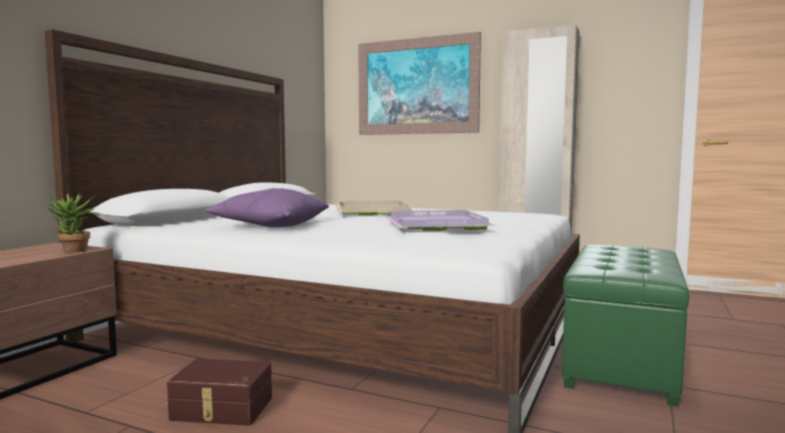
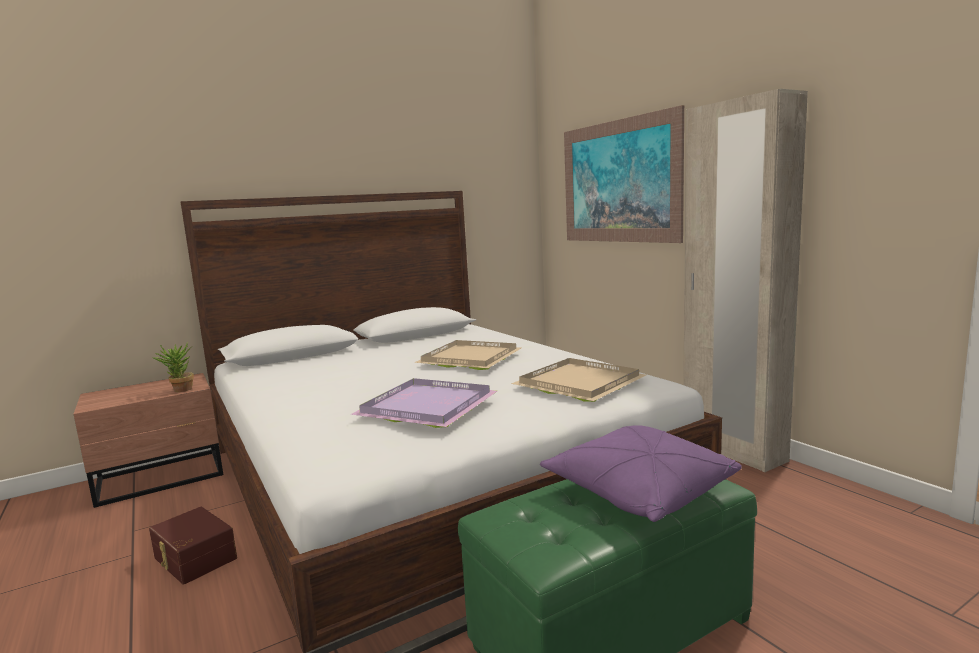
camera: 35 degrees right, 5 degrees up
purple pillow [205,188,329,227] -> purple pillow moved to [540,425,742,522]
none -> beige tray [511,358,646,402]

